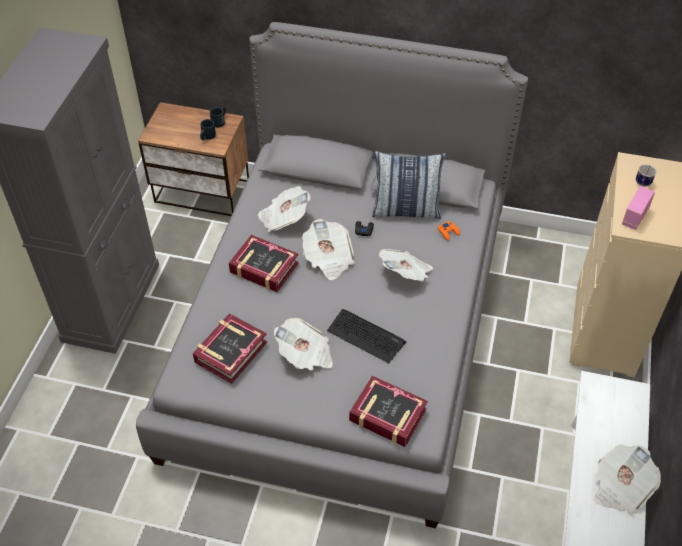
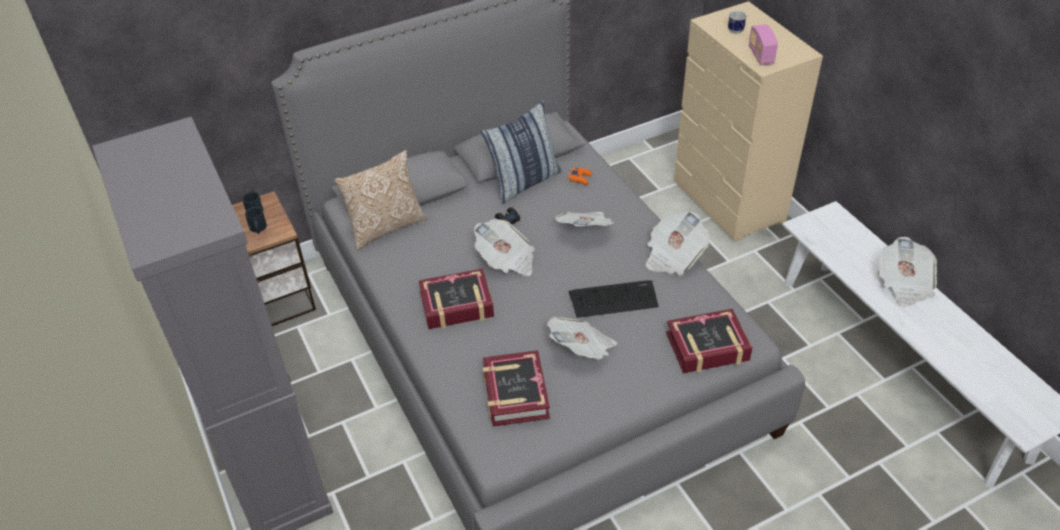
camera: 40 degrees left, 5 degrees down
newspaper [258,186,310,232] -> newspaper moved to [646,211,710,275]
none -> pillow [334,150,427,250]

